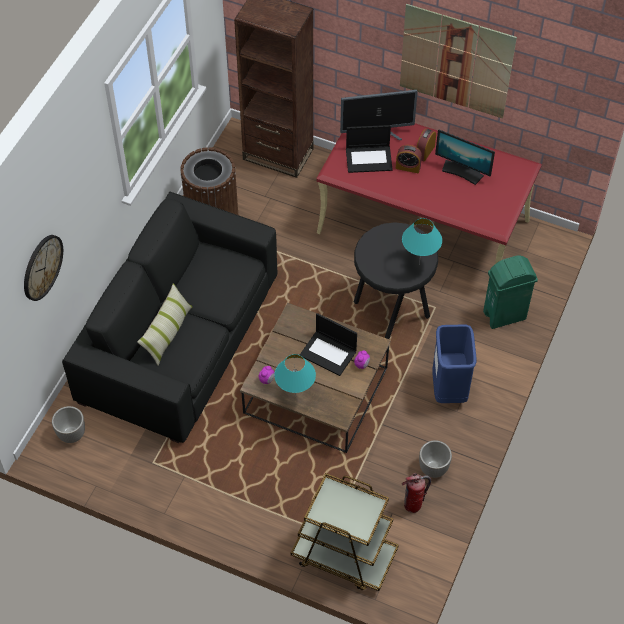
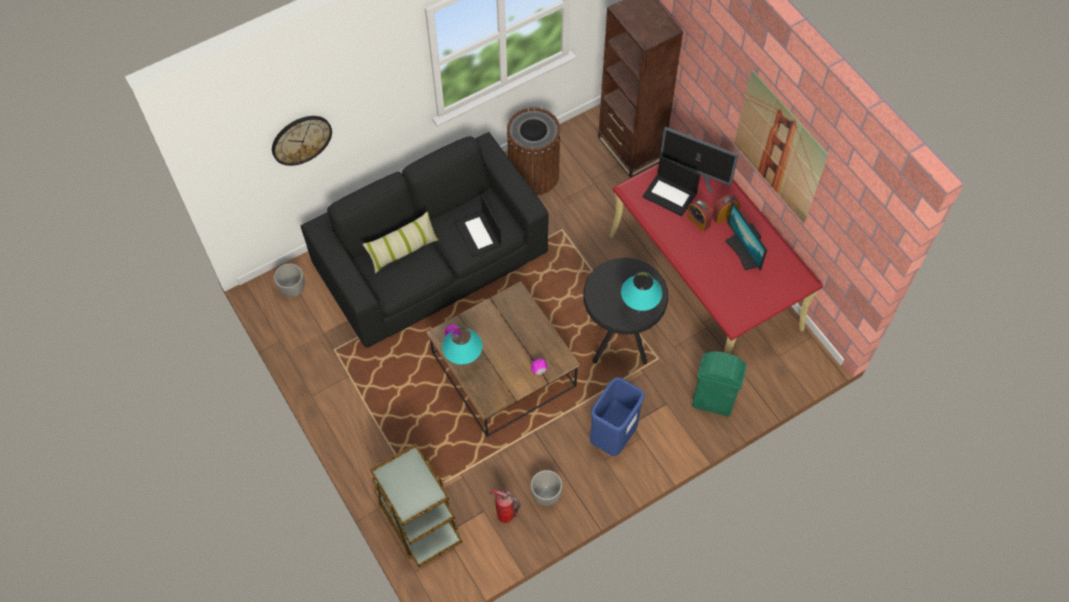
camera: 35 degrees right, 5 degrees up
laptop [300,313,357,376] -> laptop moved to [455,195,501,257]

